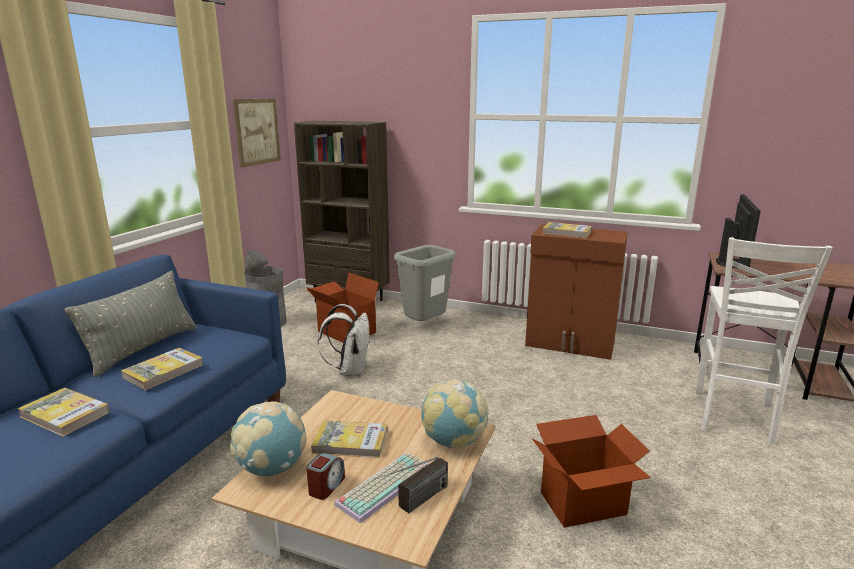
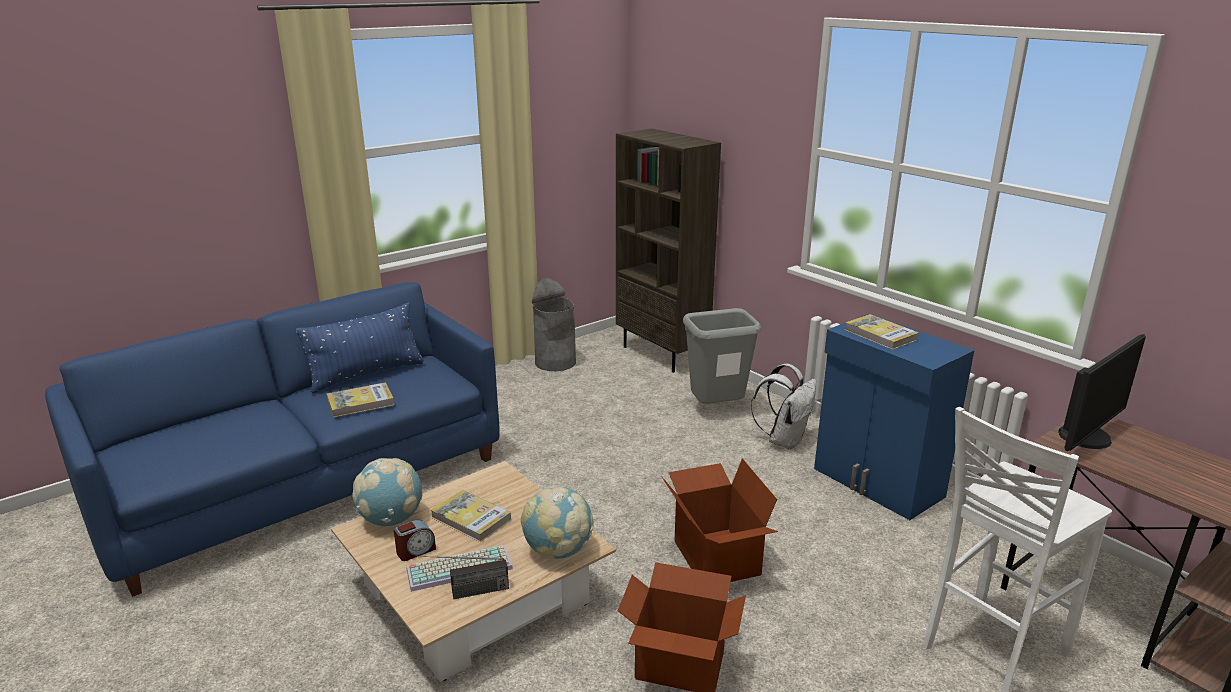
camera: 30 degrees right, 5 degrees up
book [17,388,110,437] -> none
grey pillow [65,271,197,377] -> blue pillow [296,303,424,394]
picture [233,98,281,167] -> none
cardboard box [306,272,384,343] -> cardboard box moved to [661,458,778,582]
white backpack [318,304,371,377] -> white backpack moved to [751,364,816,450]
brown cabinet [525,224,628,360] -> blue cabinet [814,314,974,520]

